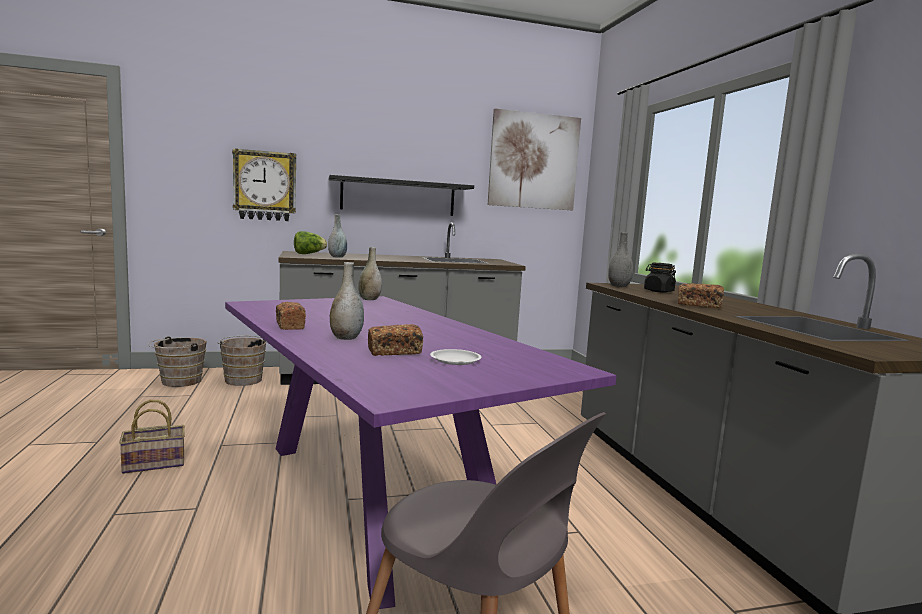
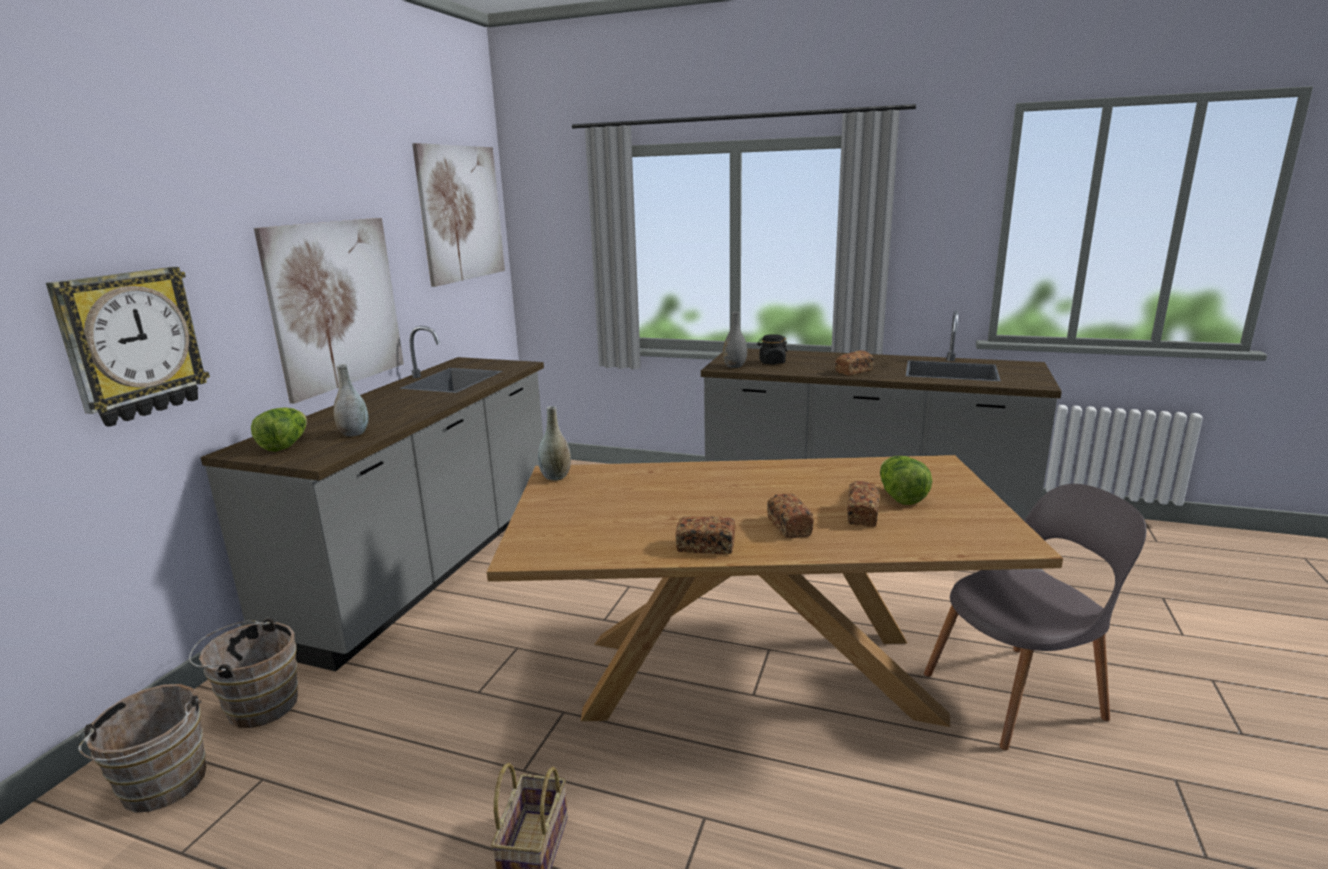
camera: 55 degrees left, 10 degrees up
purple dining table [225,296,617,609] -> brown dining table [487,455,1063,727]
black shelf [329,175,474,216] -> picture [254,218,404,404]
grey vase [330,262,364,340] -> bread [767,494,814,538]
white plate [430,349,482,365] -> lettuce [880,456,932,505]

